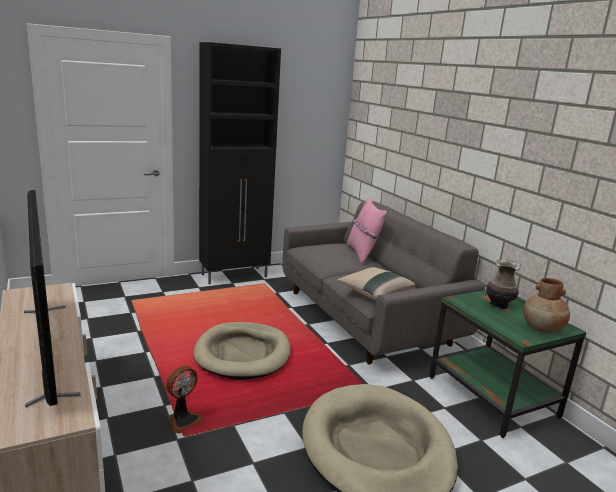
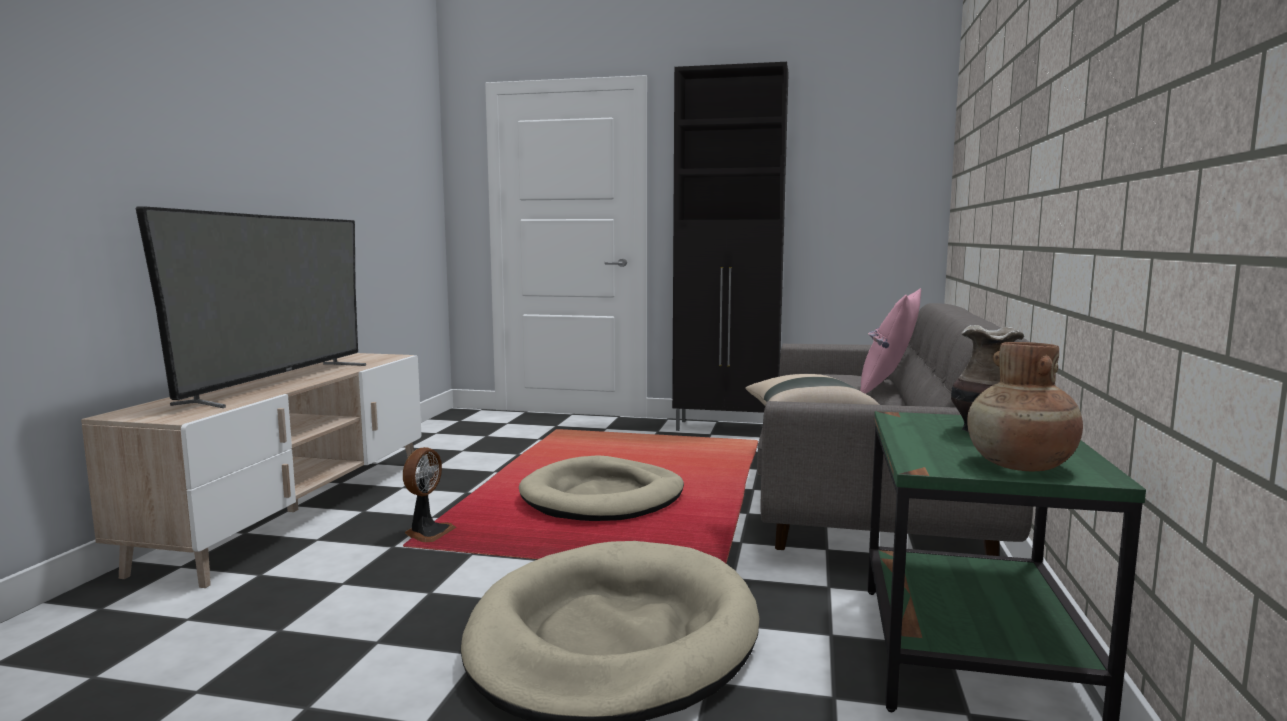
camera: 40 degrees right, 10 degrees down
fan [166,365,203,434] -> fan turned 60 degrees counterclockwise [403,447,457,542]

